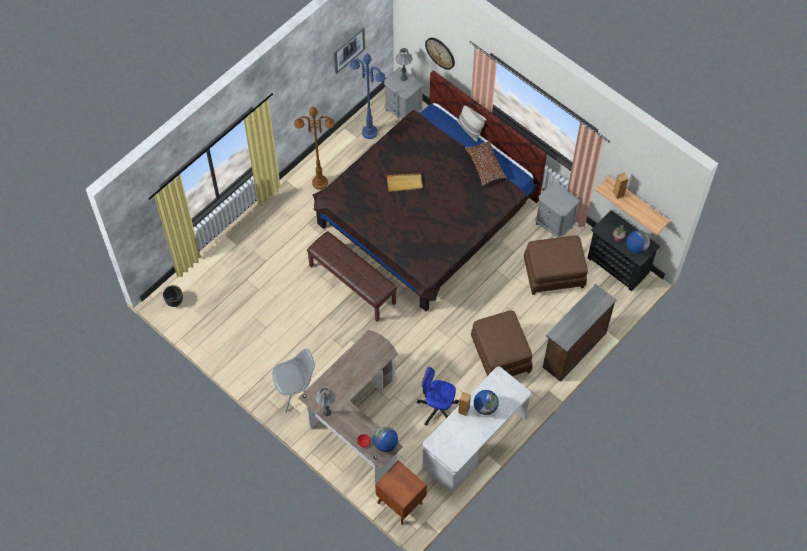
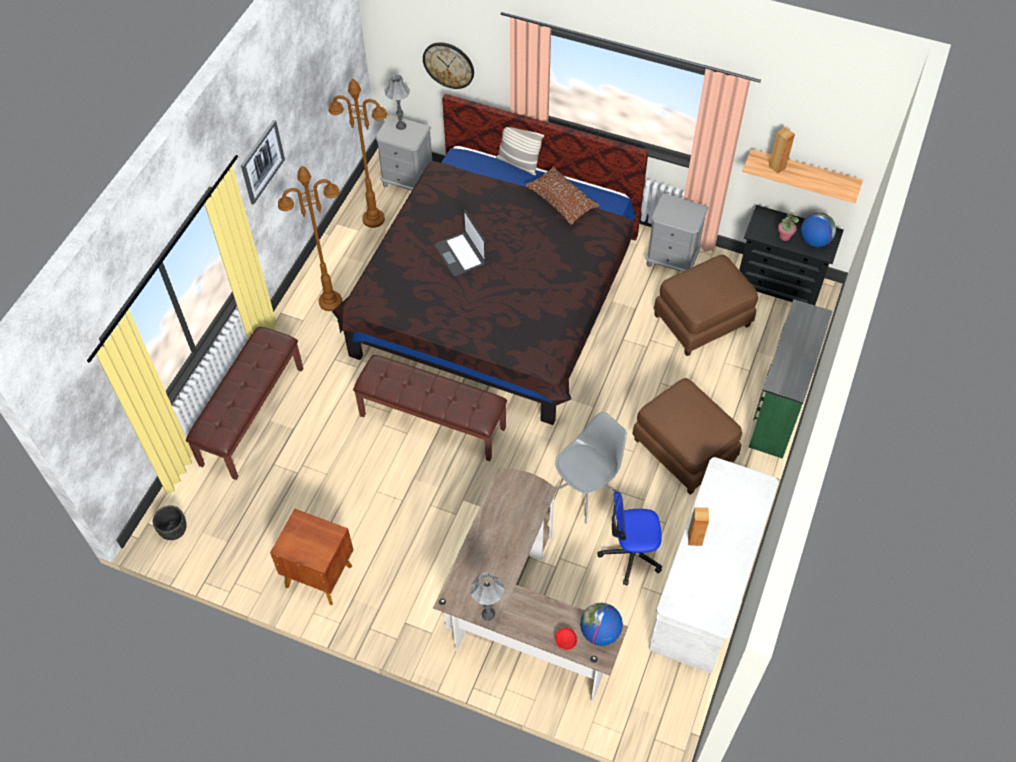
camera: 20 degrees left, 5 degrees down
grey chair [272,349,315,412] -> grey chair moved to [555,412,627,523]
picture [334,27,365,74] -> picture moved to [241,120,285,205]
blue floor lamp [350,54,386,139] -> brown floor lamp [328,79,387,228]
brown nightstand [375,460,427,525] -> brown nightstand moved to [270,509,353,605]
beige tray [387,173,423,192] -> laptop [434,210,487,277]
globe [474,390,499,415] -> none
brown dresser [543,284,616,382] -> green dresser [749,299,833,459]
none -> brown bench [186,327,303,480]

